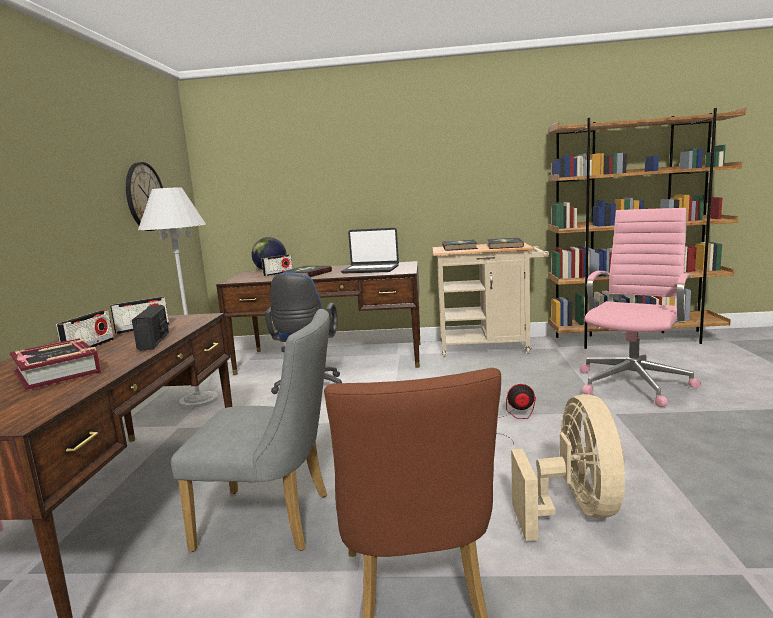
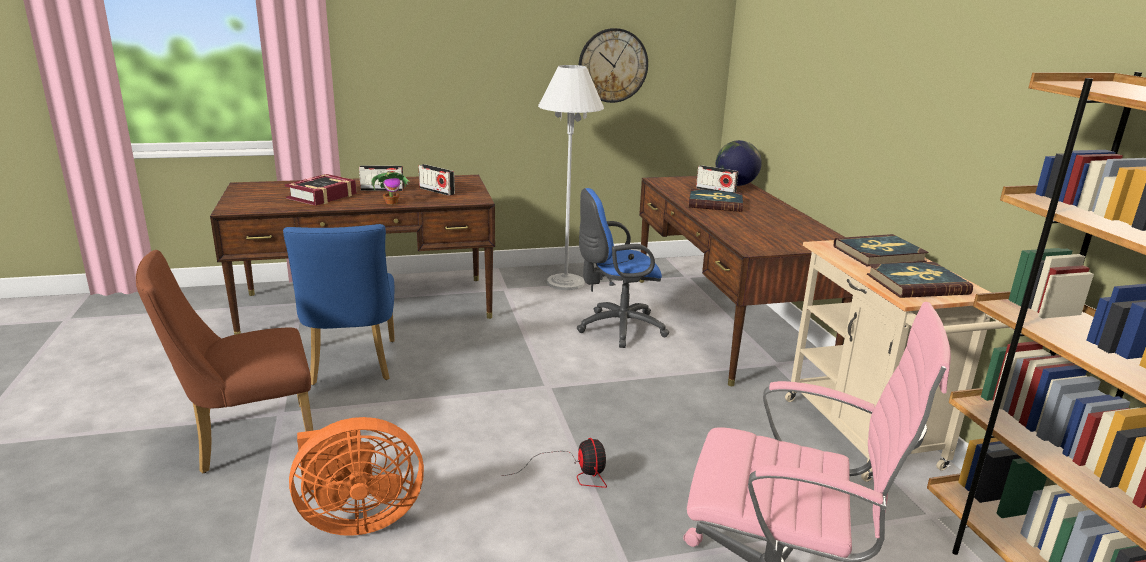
camera: 70 degrees right, 10 degrees up
radio [132,305,169,351] -> potted plant [371,172,410,205]
grey chair [171,309,330,552] -> blue chair [283,224,395,385]
laptop [341,228,399,274] -> none
beige fan [511,394,625,541] -> orange fan [289,417,424,536]

